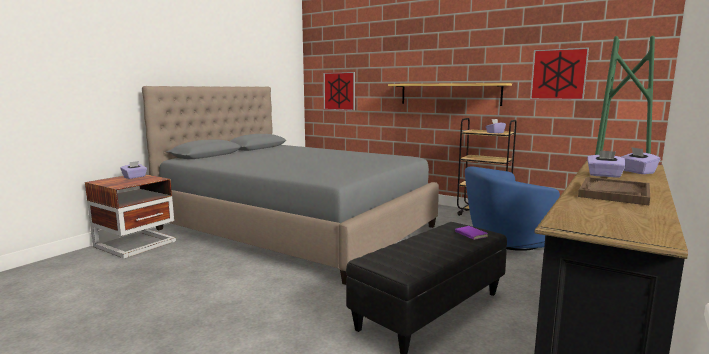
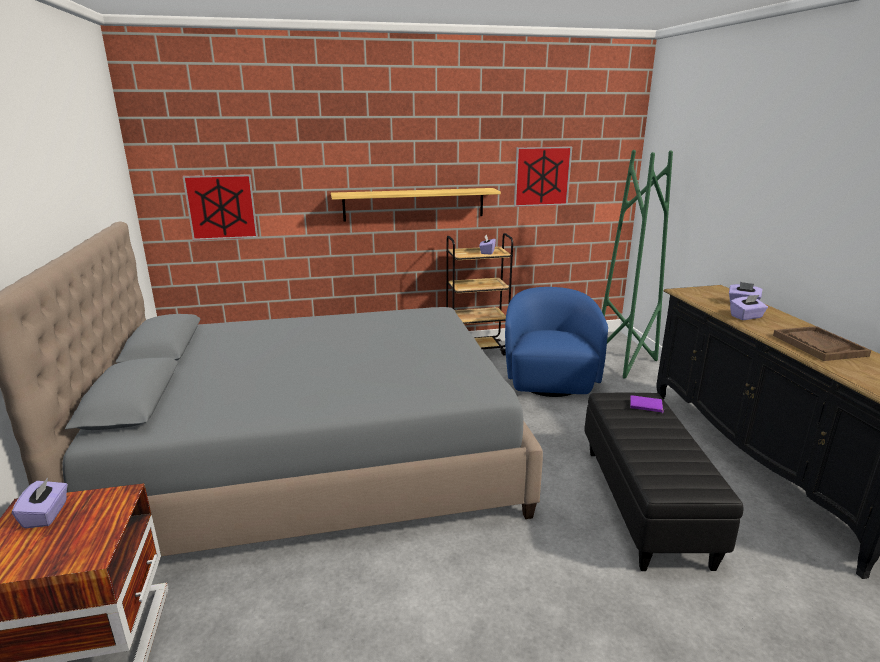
camera: 45 degrees left, 10 degrees up
blue armchair [465,166,560,251] -> blue armchair turned 150 degrees clockwise [505,287,608,397]

